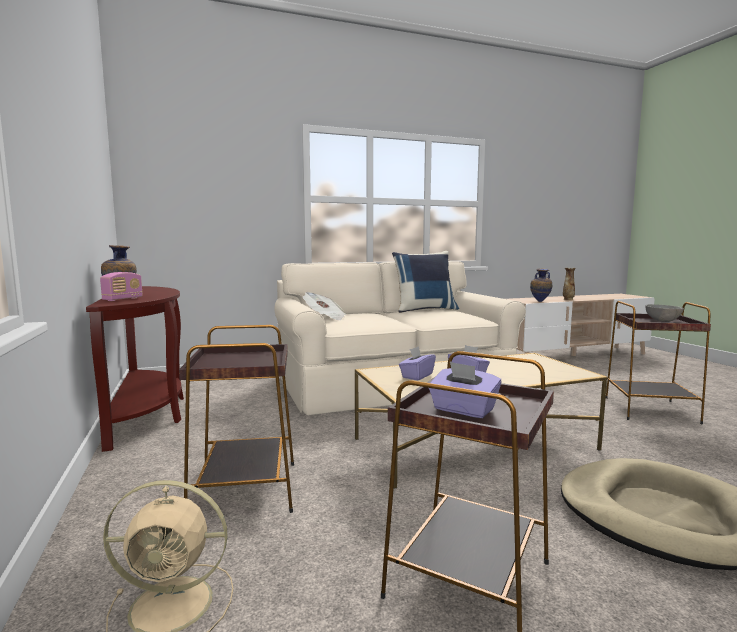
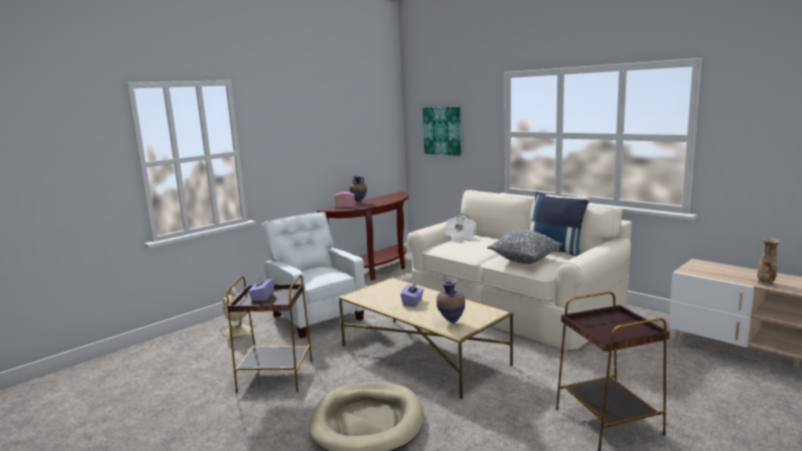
camera: 65 degrees right, 5 degrees up
brown side table [179,325,294,513] -> white armchair [262,212,365,338]
purple tissue box [399,346,436,380] -> none
vase [530,268,552,302] -> vase moved to [436,279,465,324]
grey bowl [645,304,684,322] -> none
none -> picture [423,107,461,156]
none -> grey pillow [487,230,563,264]

